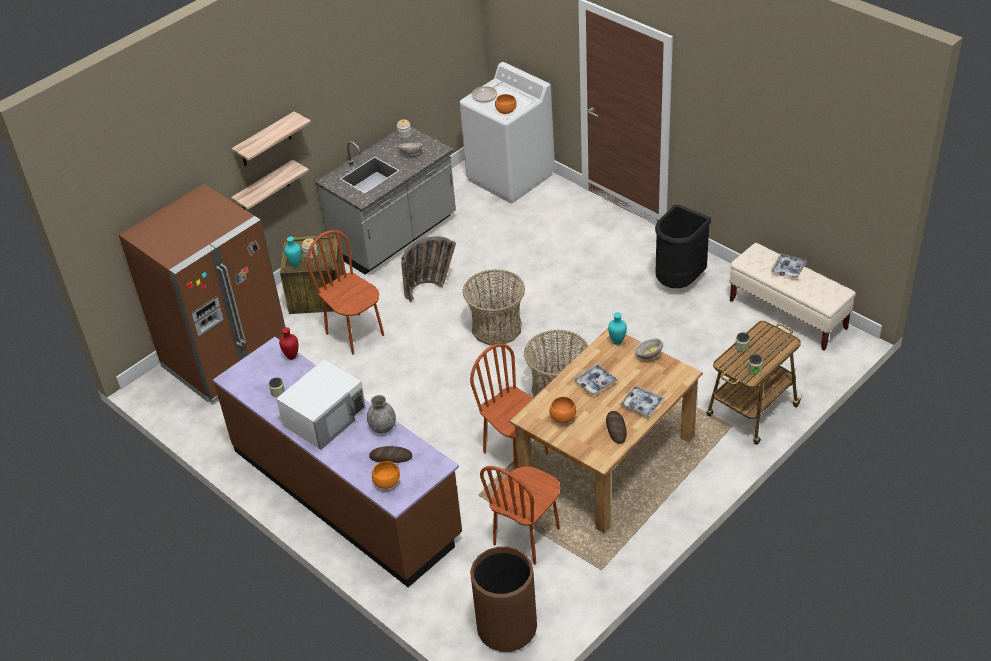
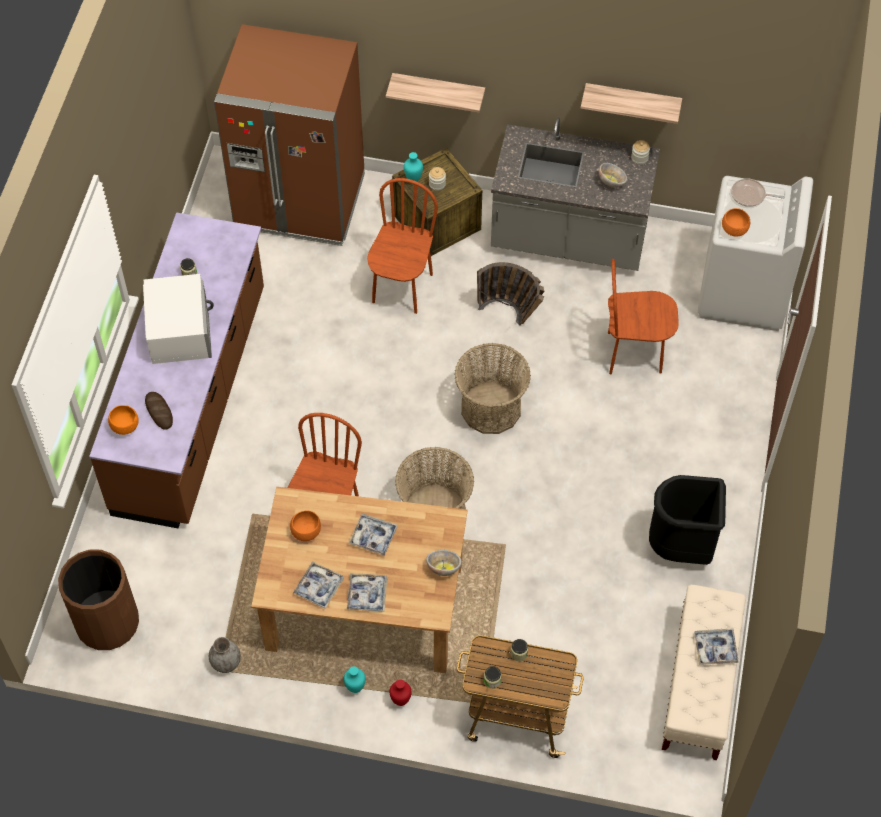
camera: 55 degrees right, 15 degrees up
shelf [231,111,311,166] -> shelf moved to [581,83,682,124]
white microwave [276,360,366,450] -> white microwave turned 105 degrees counterclockwise [143,274,214,364]
red vase [279,327,298,360] -> red vase moved to [389,679,412,706]
grey vase [367,395,396,434] -> grey vase moved to [209,637,241,673]
brown chair [480,466,560,565] -> brown chair moved to [608,259,679,374]
bread [606,411,627,444] -> tray [293,561,344,609]
turquoise vase [608,312,627,345] -> turquoise vase moved to [344,666,366,693]

